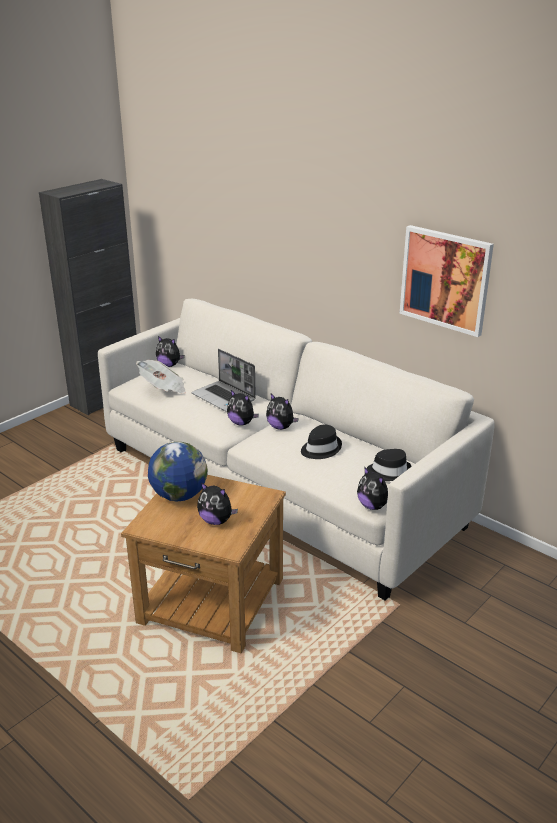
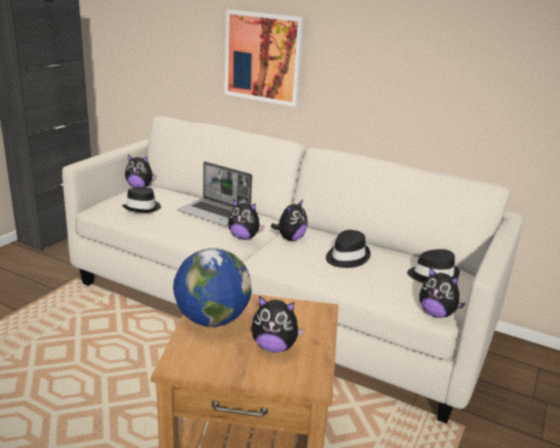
camera: 15 degrees left, 5 degrees down
newspaper [136,360,186,394] -> black hat [122,187,161,213]
plush toy [266,394,299,430] -> plush toy turned 75 degrees counterclockwise [271,199,308,241]
picture [399,225,494,337] -> picture moved to [225,10,304,107]

